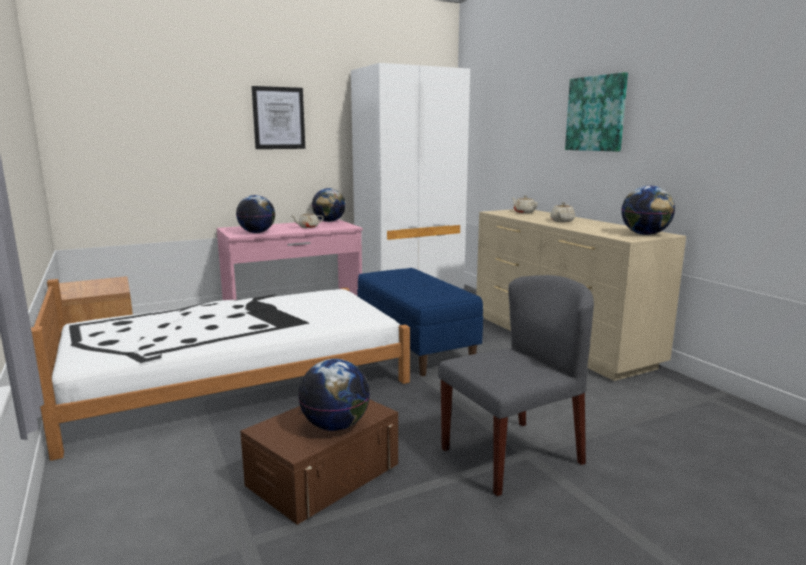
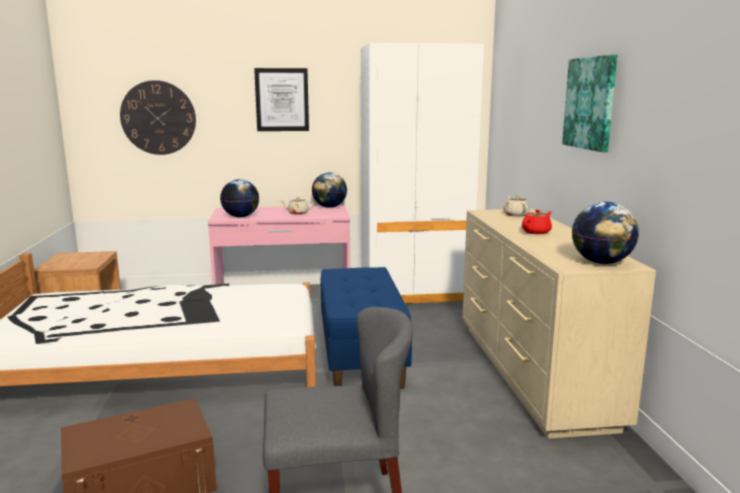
camera: 20 degrees right, 0 degrees up
globe [298,359,370,431] -> none
beige teapot [550,202,575,222] -> red teapot [522,210,552,234]
none -> wall clock [120,80,196,155]

